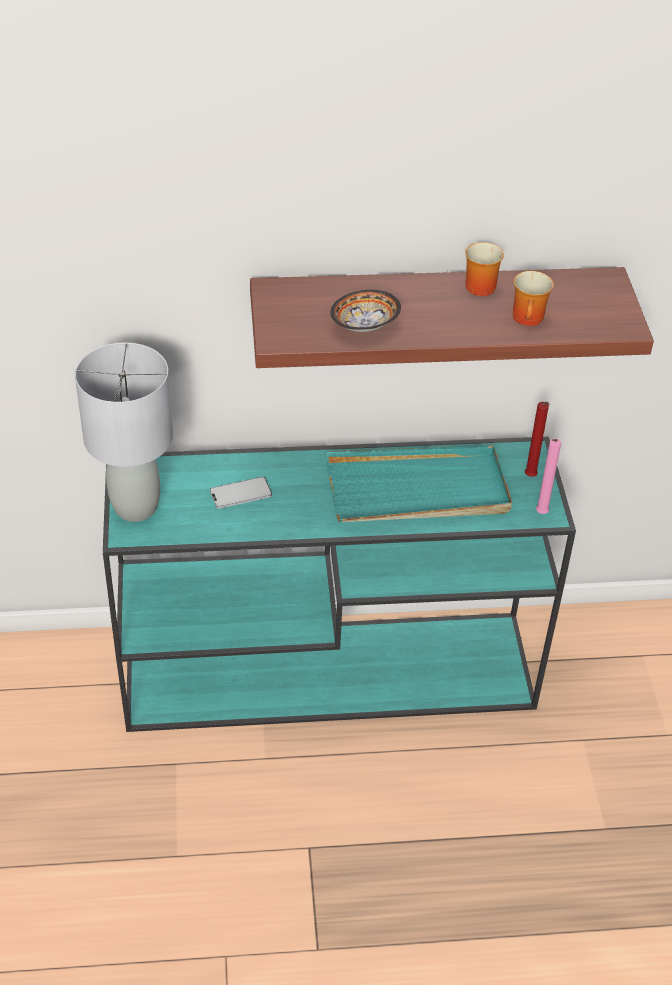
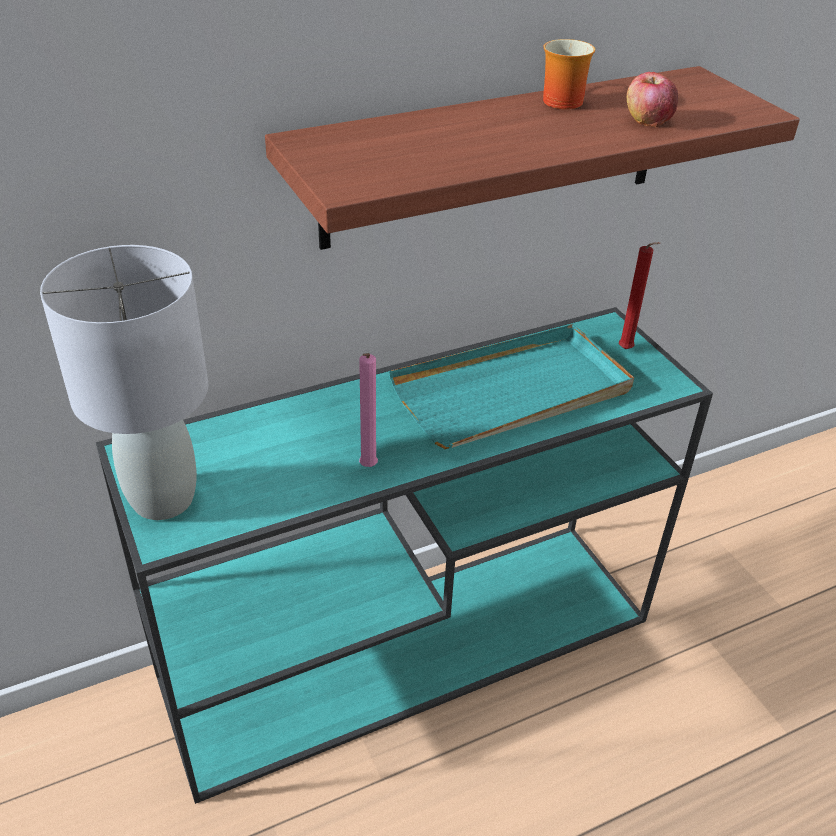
camera: 20 degrees left, 5 degrees down
phone [210,477,272,509] -> none
bowl [330,290,401,332] -> none
mug [513,271,554,326] -> apple [627,72,678,127]
pink candle [536,438,561,514] -> pink candle moved to [359,353,378,467]

